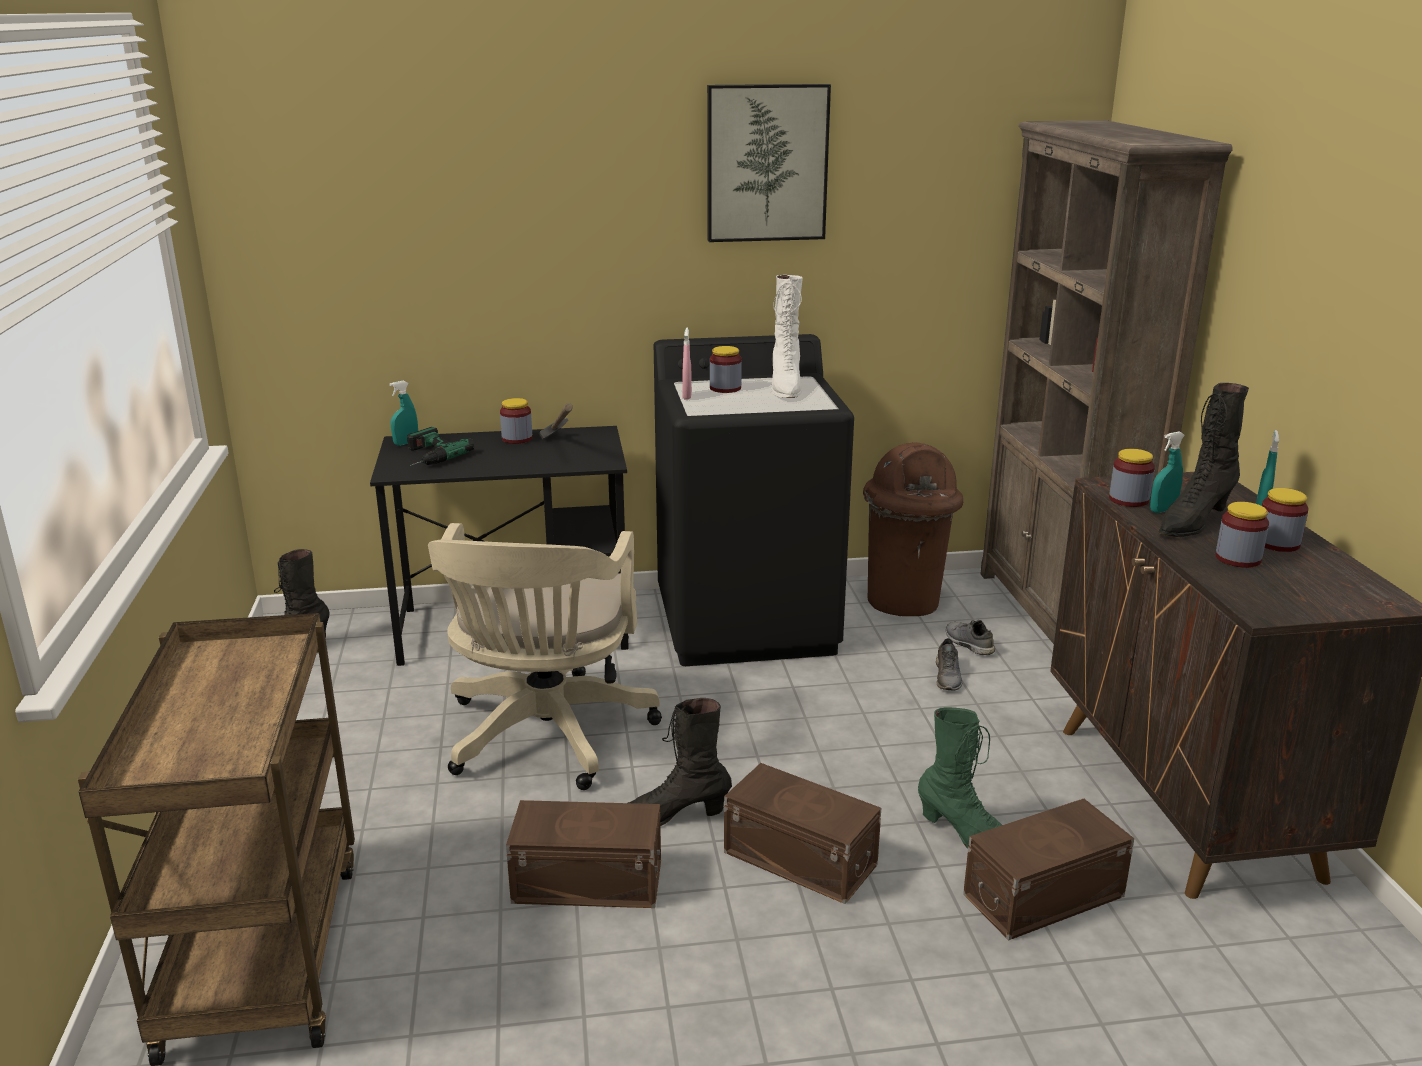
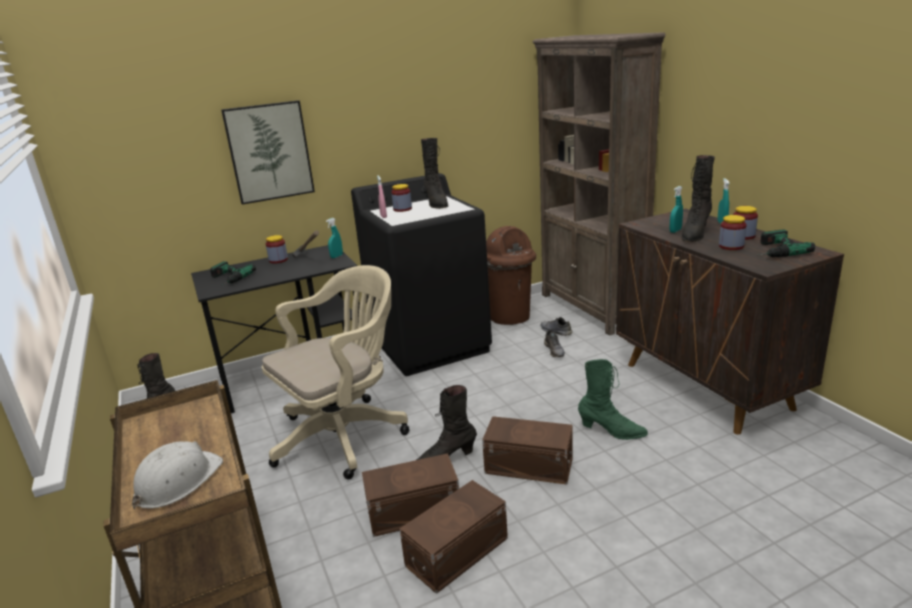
camera: 15 degrees left, 0 degrees up
turquoise spray bottle [389,381,418,446] -> turquoise spray bottle moved to [326,218,343,258]
beige office chair [428,523,662,790] -> beige office chair turned 120 degrees counterclockwise [262,265,409,480]
picture [707,84,831,242] -> picture moved to [221,100,315,205]
white boot [771,275,803,398] -> black boot [421,138,448,209]
brown storage box [963,799,1134,940] -> brown storage box moved to [400,480,508,594]
jar [1109,449,1155,507] -> none
none -> white hard hat [132,441,223,510]
none -> power drill [757,229,815,257]

